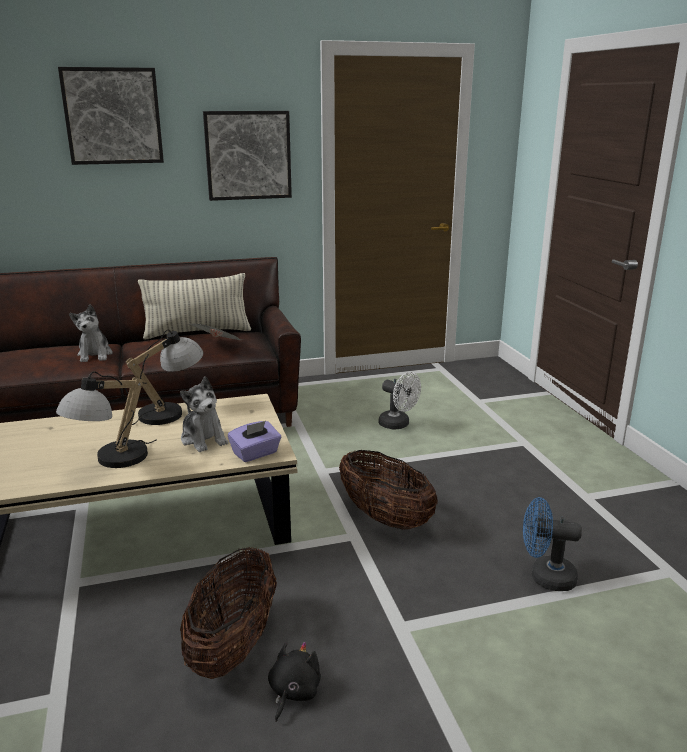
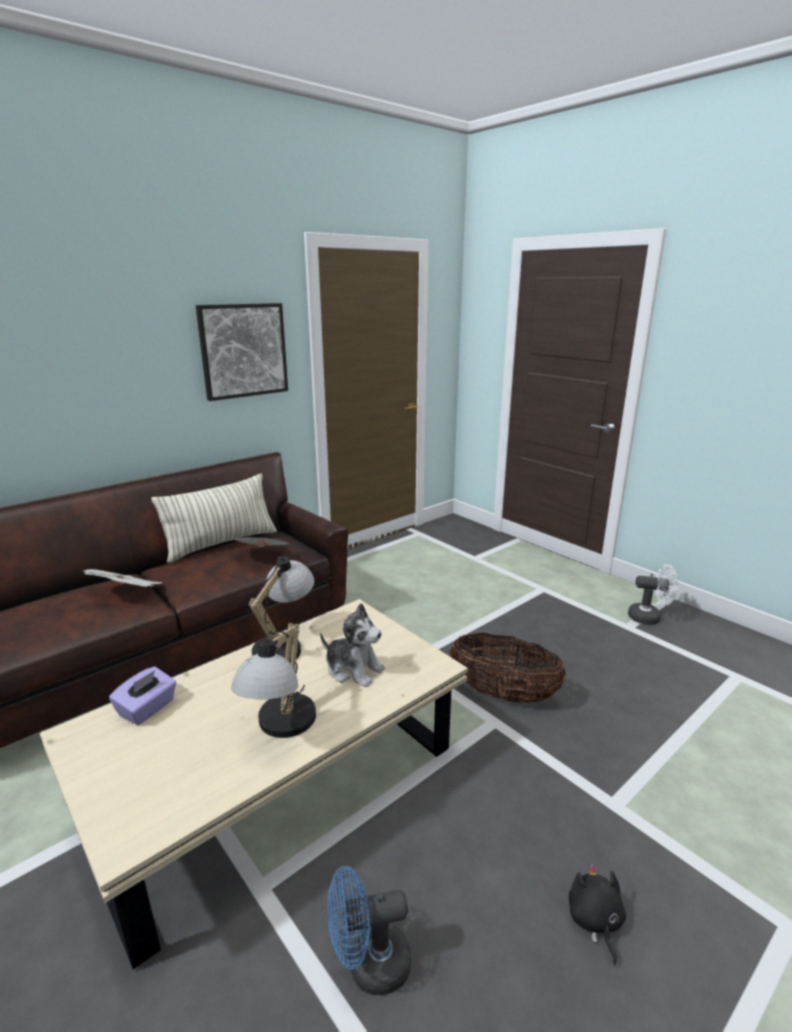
camera: 25 degrees left, 0 degrees up
picture [58,67,164,165] -> none
plush toy [69,305,113,362] -> newspaper [82,569,163,587]
basket [180,547,277,679] -> none
purple tissue box [228,421,281,462] -> purple tissue box moved to [109,666,176,725]
white fan [379,372,421,430] -> white fan moved to [628,564,678,624]
blue fan [523,497,582,591] -> blue fan moved to [327,866,411,995]

